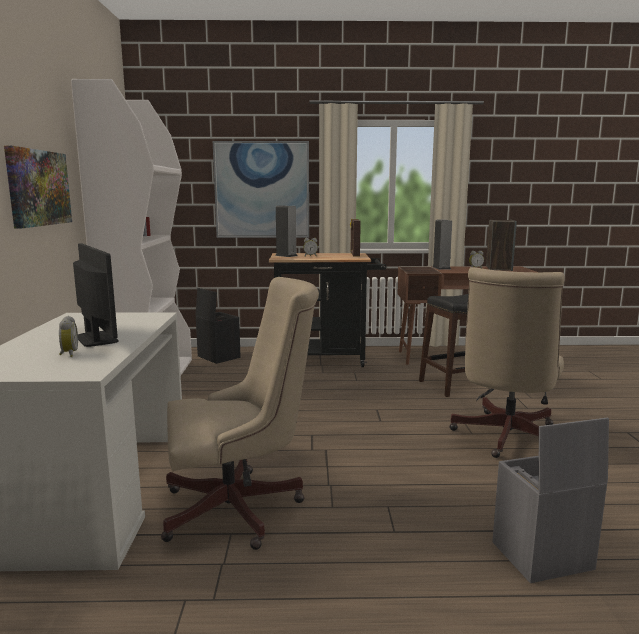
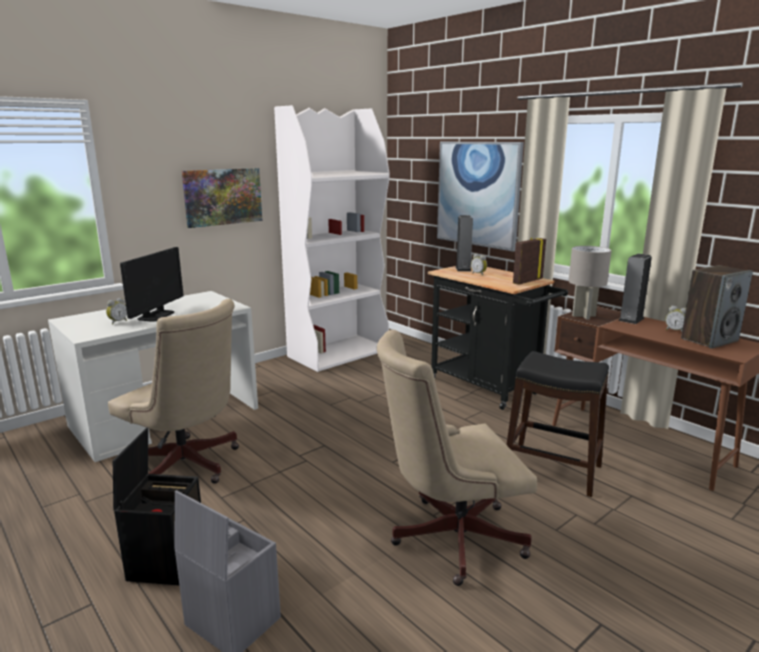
camera: 50 degrees right, 5 degrees up
black storage box [196,288,241,364] -> black storage box moved to [113,427,201,585]
none -> grey table lamp [569,246,612,319]

